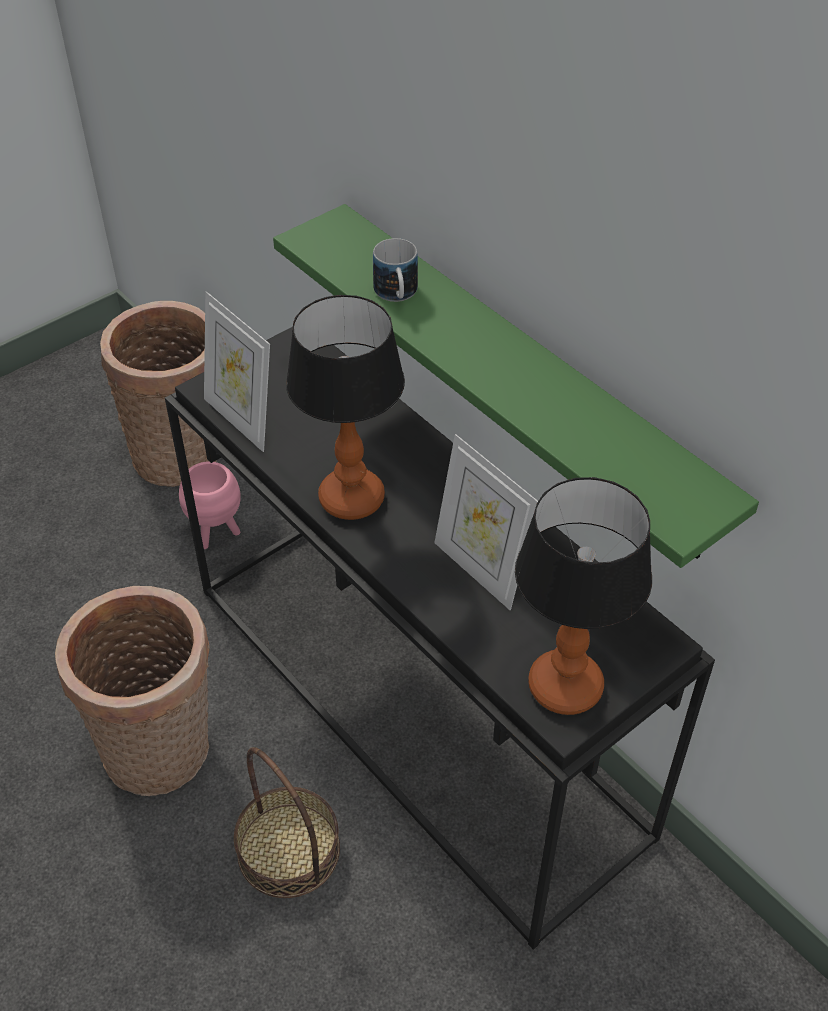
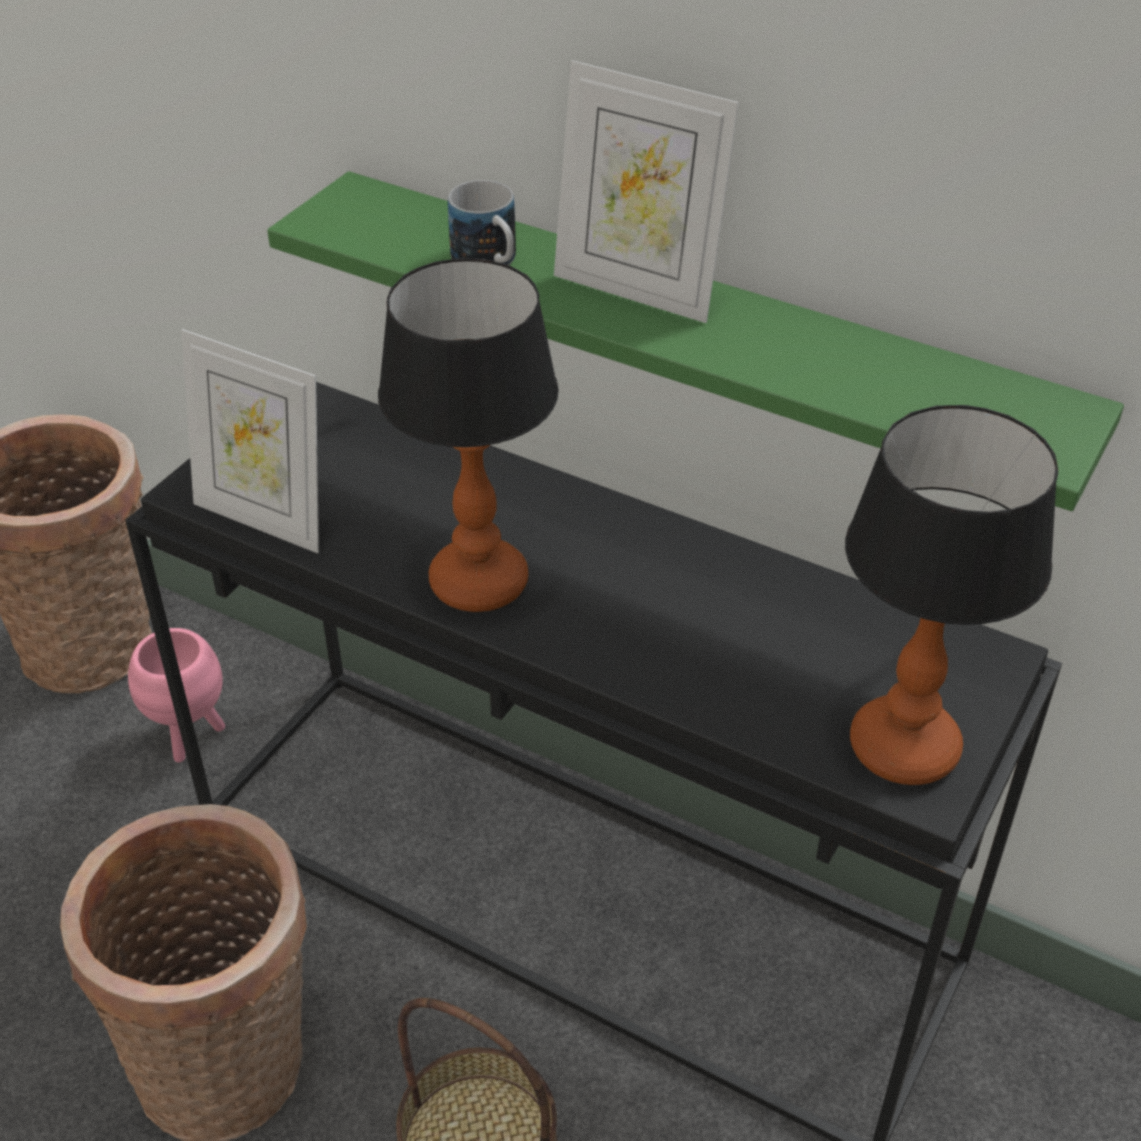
camera: 20 degrees left, 5 degrees down
picture frame [434,434,538,610] -> picture frame moved to [554,60,739,323]

